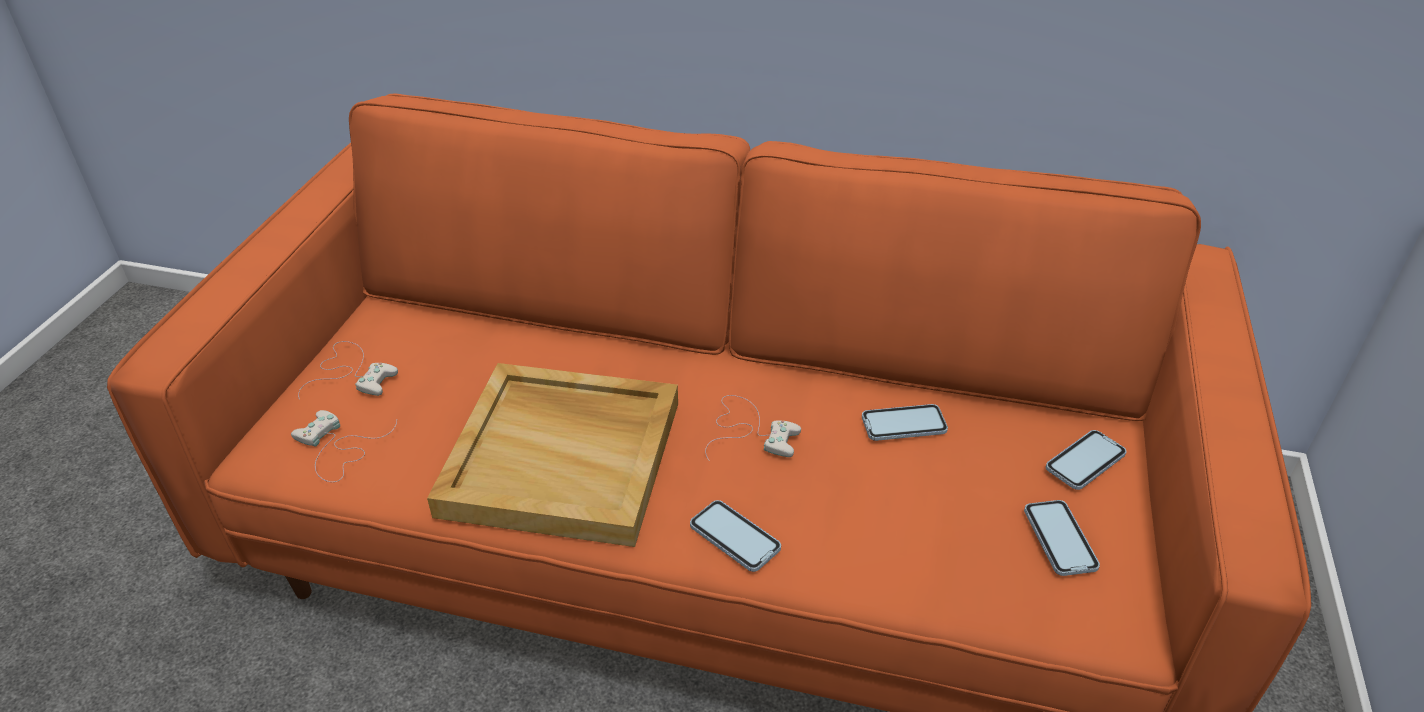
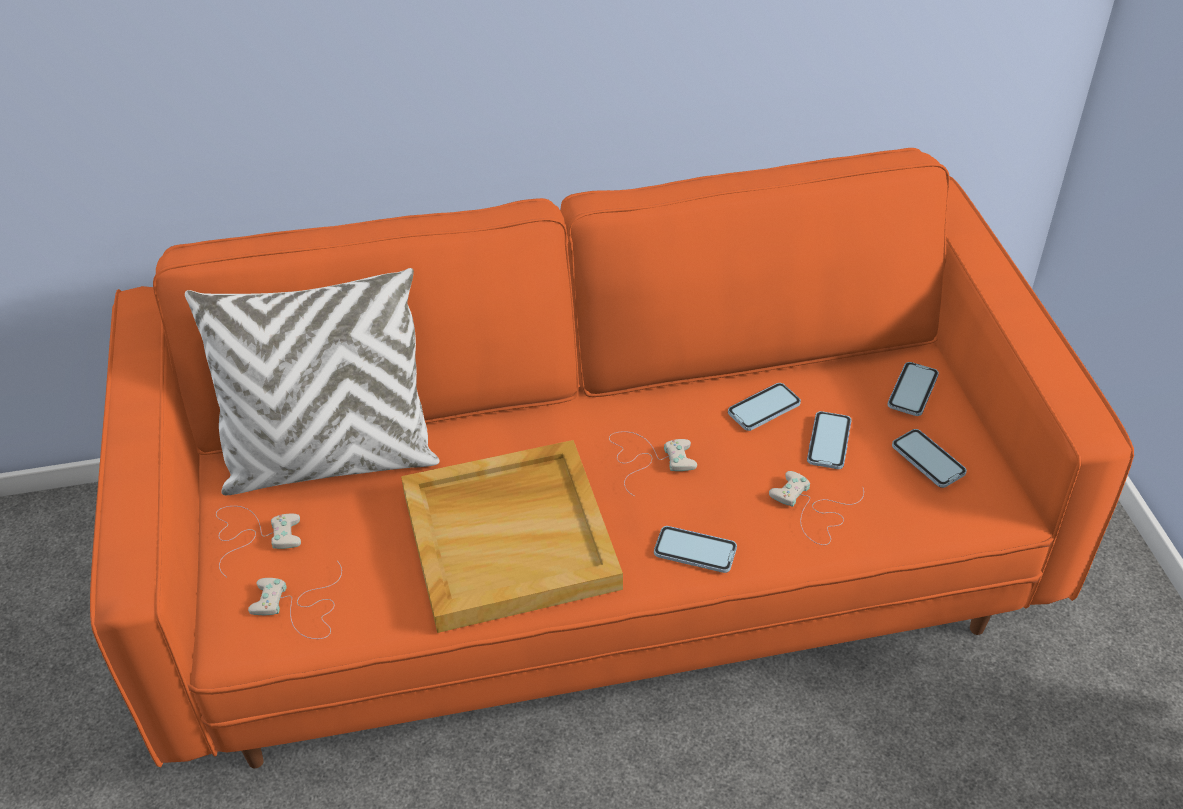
camera: 25 degrees left, 5 degrees up
none -> white pillow [185,268,440,495]
none -> white game controller [769,471,864,545]
none -> phone [807,411,851,469]

